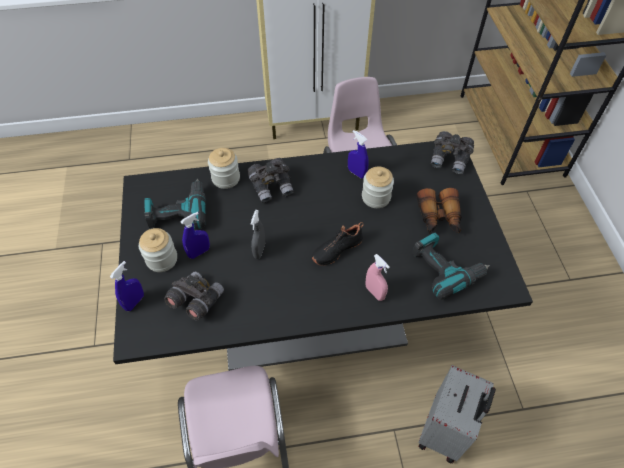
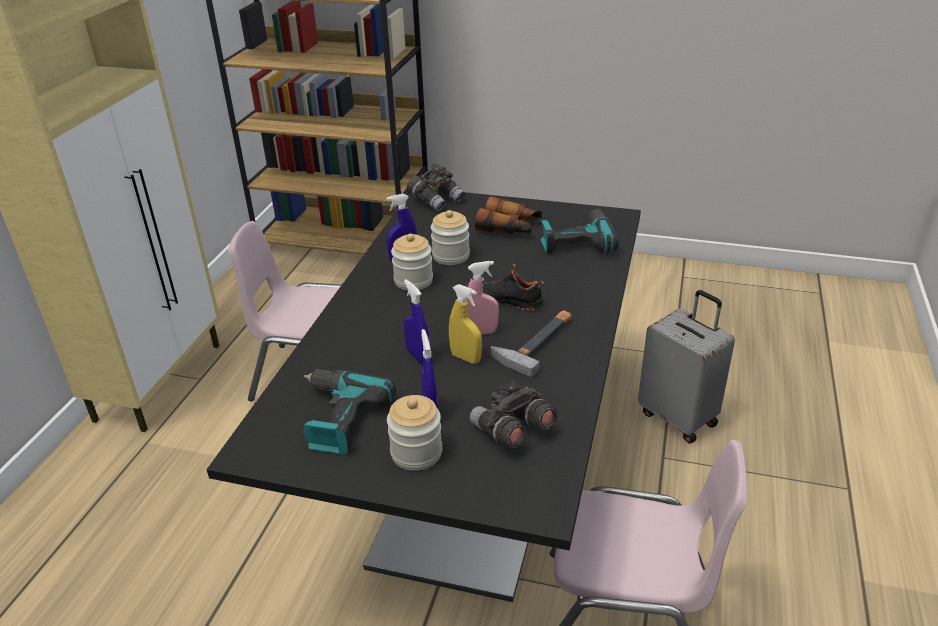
camera: 65 degrees left, 20 degrees down
blue spray bottle [110,261,144,311] -> blue spray bottle moved to [404,279,430,364]
jar [208,148,240,189] -> jar moved to [391,234,433,291]
grey binoculars [248,158,294,203] -> none
grey spray bottle [251,210,265,259] -> yellow spray bottle [449,284,482,364]
black shoe [312,222,363,266] -> black shoe turned 120 degrees clockwise [466,264,544,311]
pink spray bottle [365,254,390,301] -> pink spray bottle moved to [466,261,499,335]
none -> hammer [491,310,571,377]

